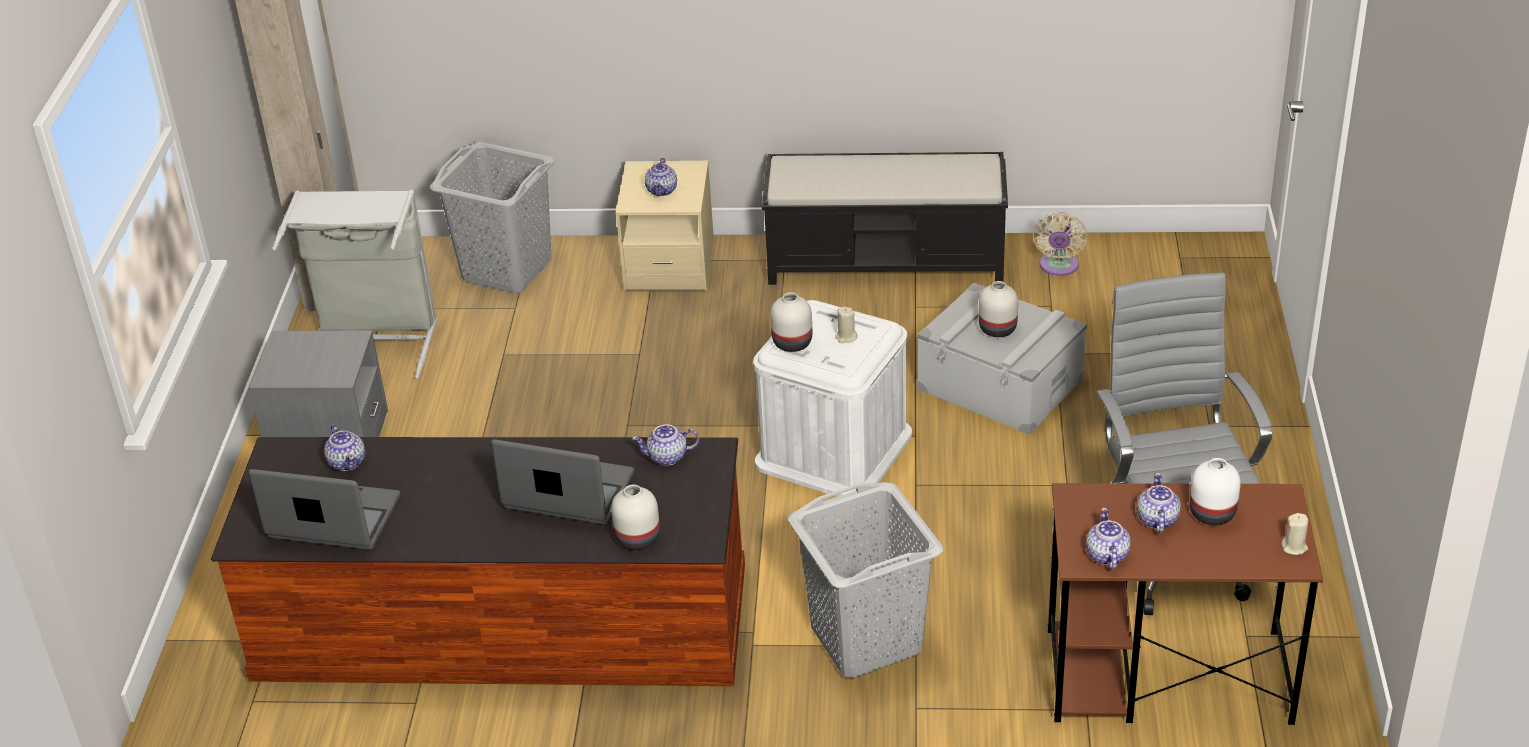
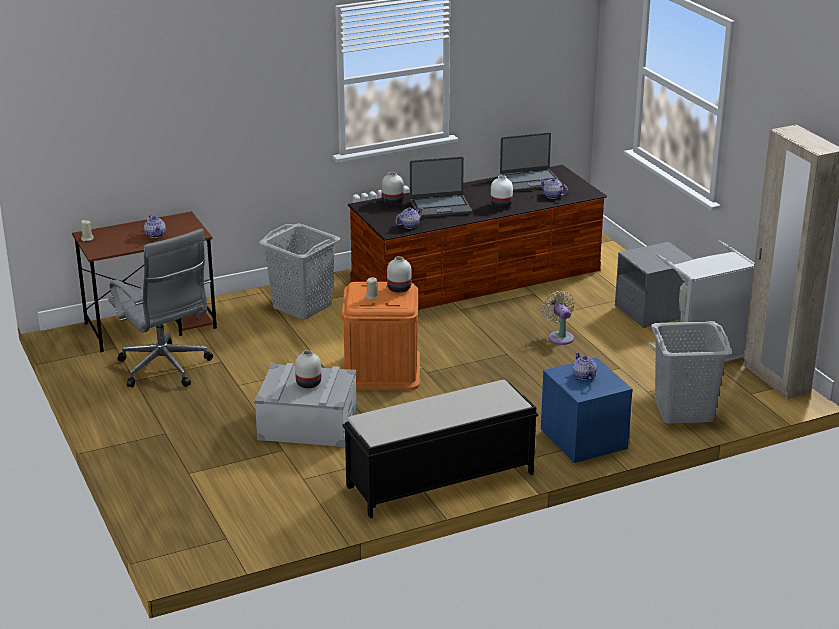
camera: 150 degrees right, 10 degrees down
beige nightstand [616,161,714,291] -> blue nightstand [541,357,633,463]
white storage box [753,300,912,497] -> orange storage box [342,282,420,390]
beige fan [1033,212,1087,276] -> beige fan moved to [542,291,575,345]
teapot [1086,508,1131,569] -> none
white vase [1190,458,1241,525] -> white vase moved to [491,175,513,208]

